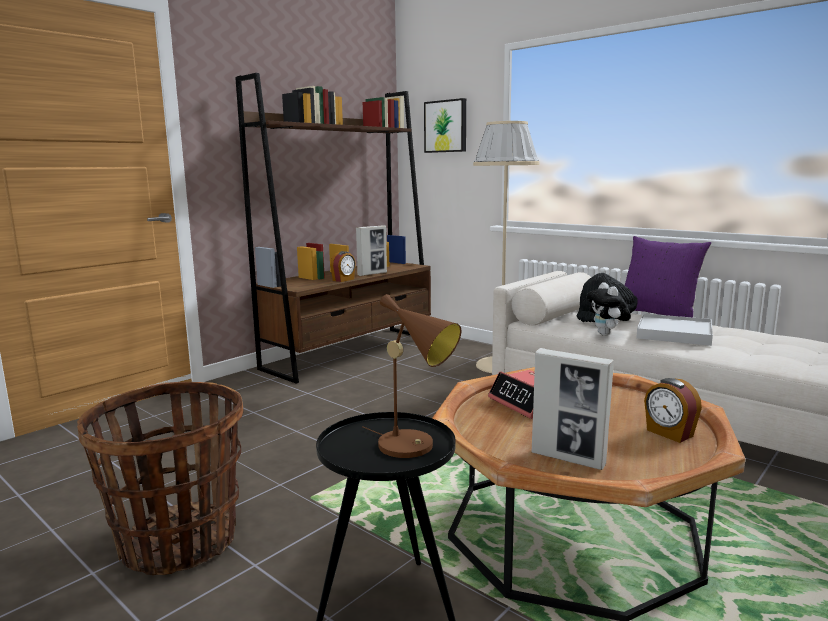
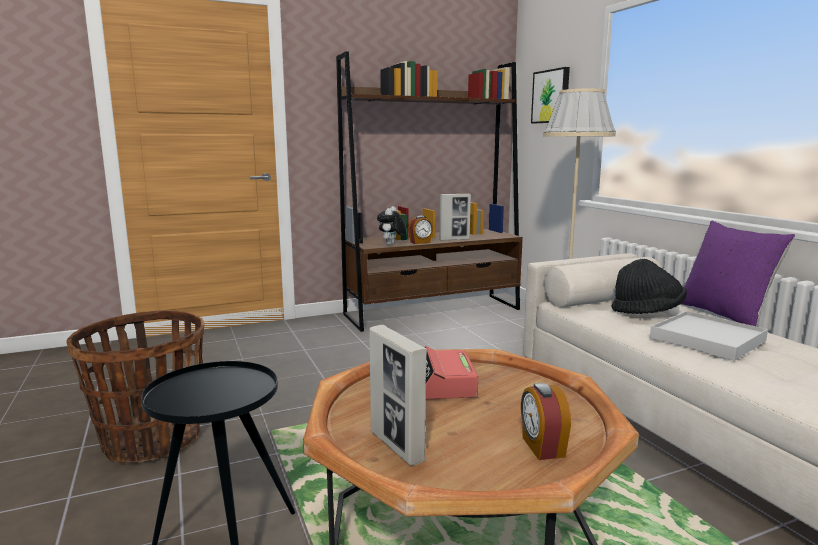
camera: 25 degrees right, 0 degrees up
brown table lamp [362,294,461,458] -> none
plush toy [587,282,631,336] -> plush toy moved to [377,206,406,245]

